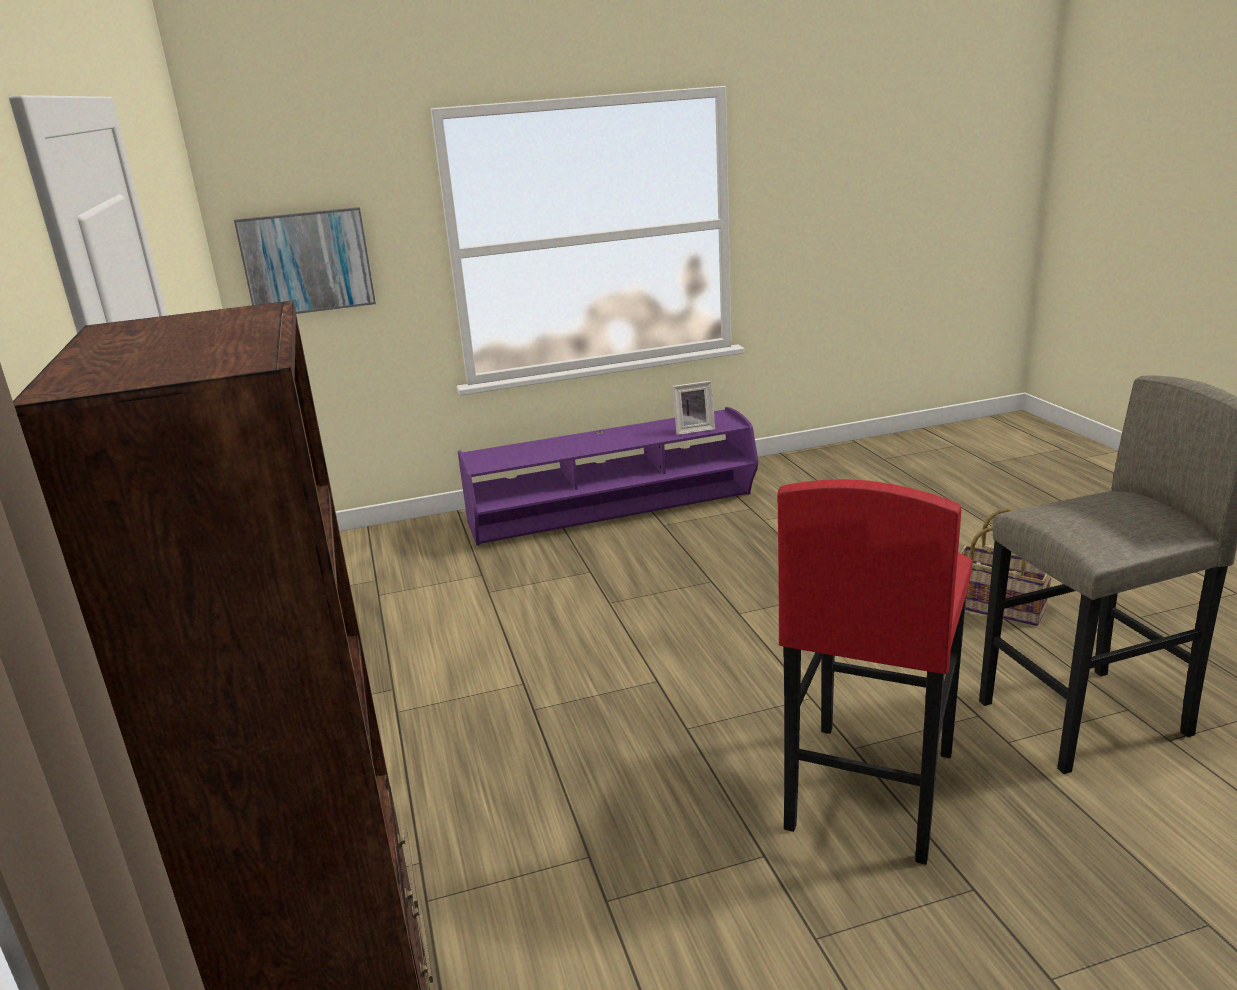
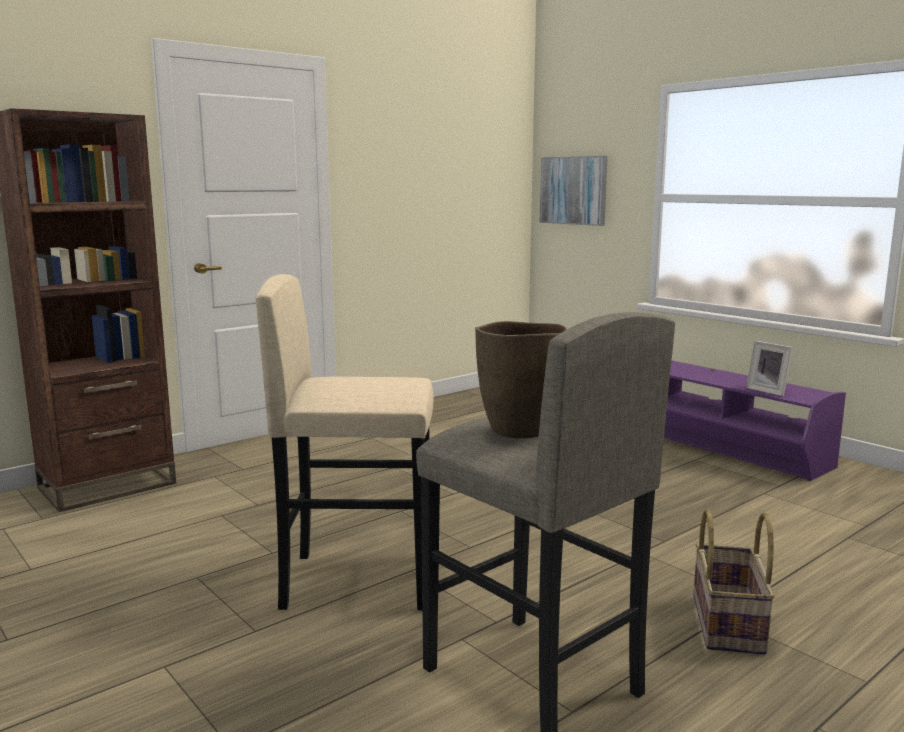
camera: 65 degrees right, 10 degrees down
red stool [778,479,972,865] -> beige stool [256,274,434,611]
none -> brown vase [475,321,567,438]

